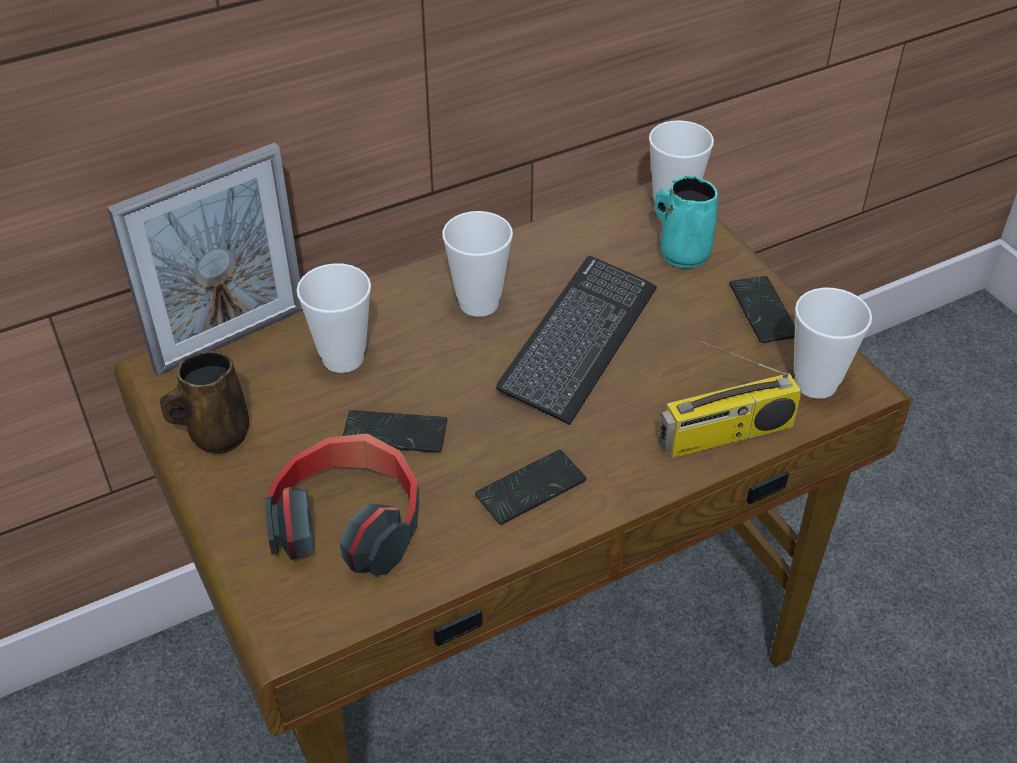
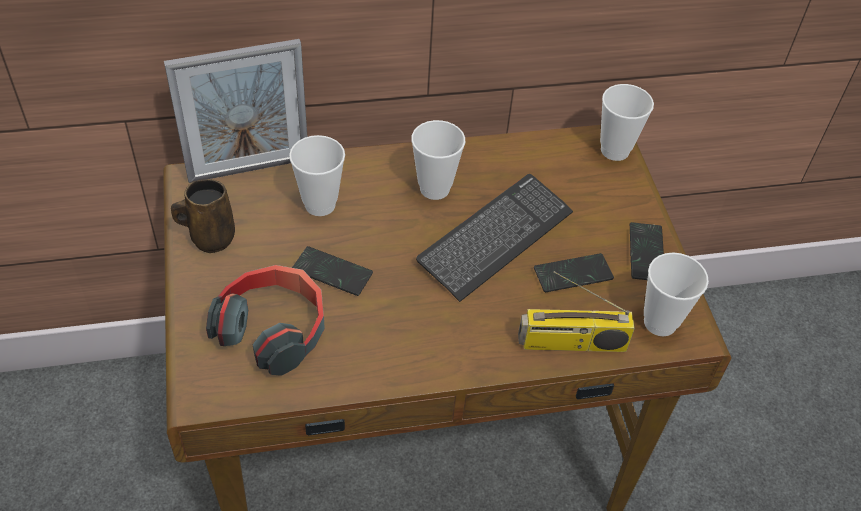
camera: 15 degrees right, 5 degrees up
phone [475,450,586,525] -> phone moved to [534,253,614,292]
turquoise mug [655,175,718,268] -> none

